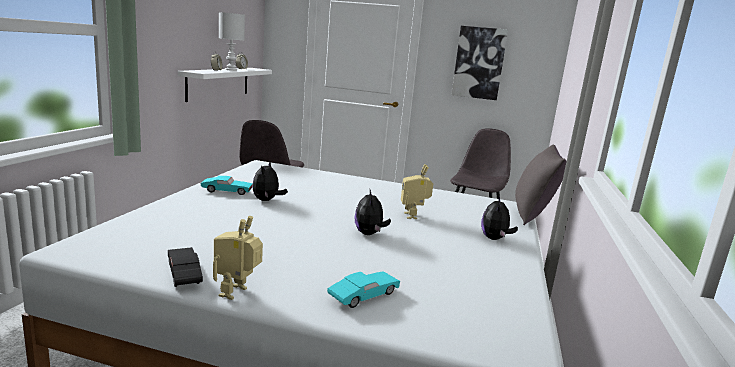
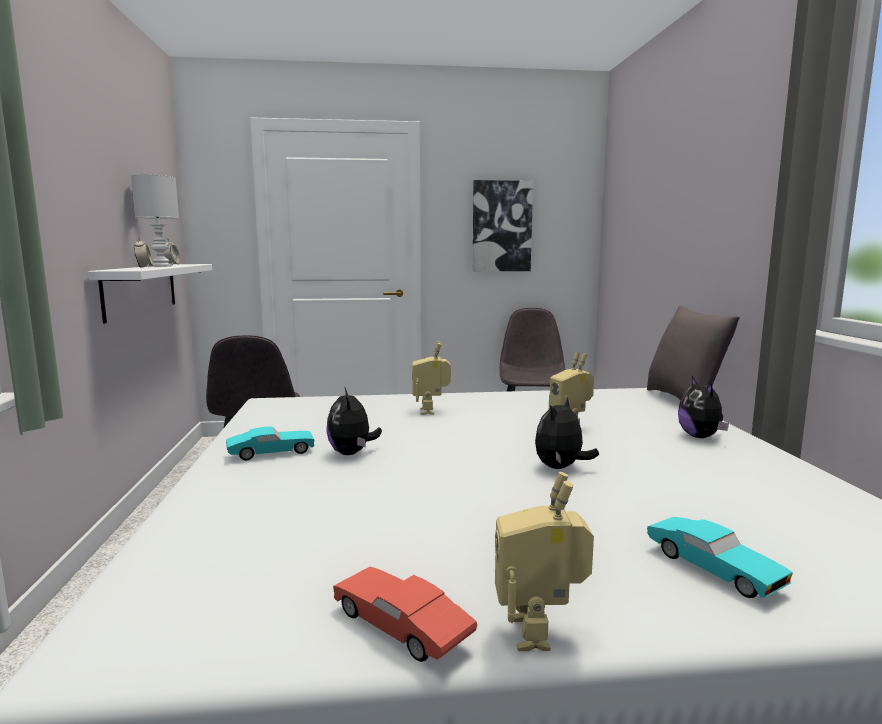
camera: 20 degrees left, 5 degrees down
black toy car [168,247,203,287] -> red toy car [333,567,477,662]
turquoise toy car [327,272,400,308] -> turquoise toy car turned 120 degrees clockwise [647,517,793,598]
plush toy [354,190,391,235] -> plush toy turned 60 degrees clockwise [535,397,599,469]
none -> toy robot [412,341,451,415]

